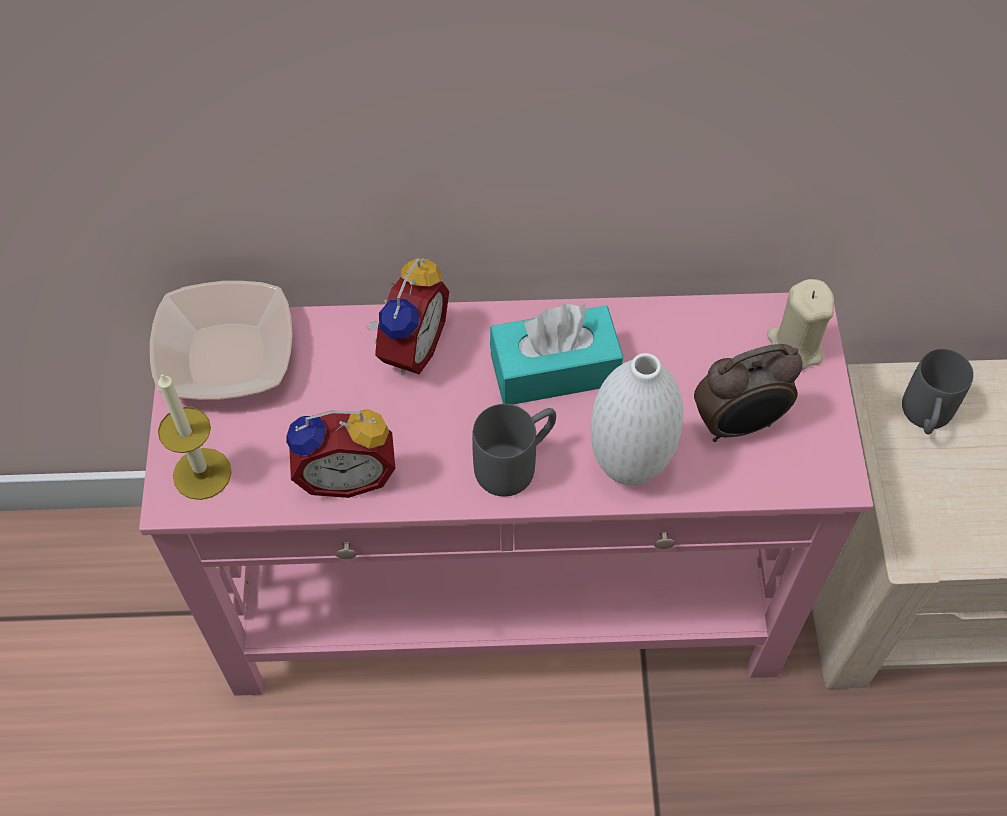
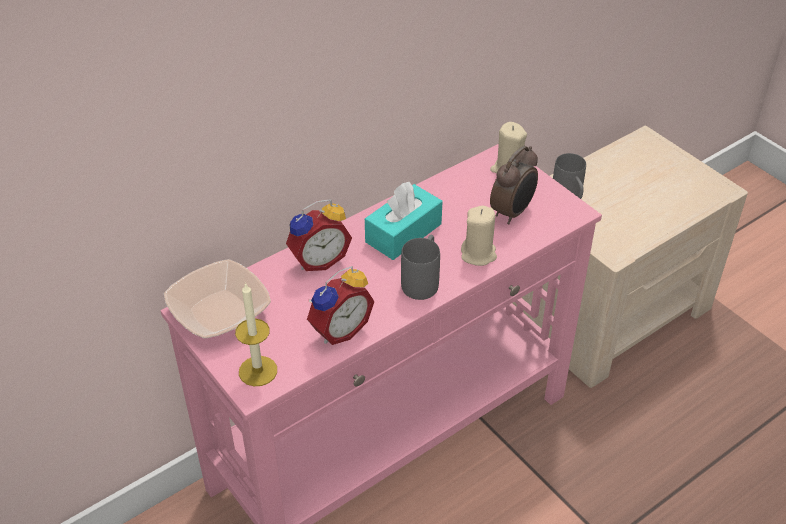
camera: 35 degrees left, 15 degrees down
alarm clock [366,258,449,375] -> alarm clock turned 75 degrees clockwise [286,199,352,271]
white vase [590,353,684,485] -> beige candle [461,206,497,266]

